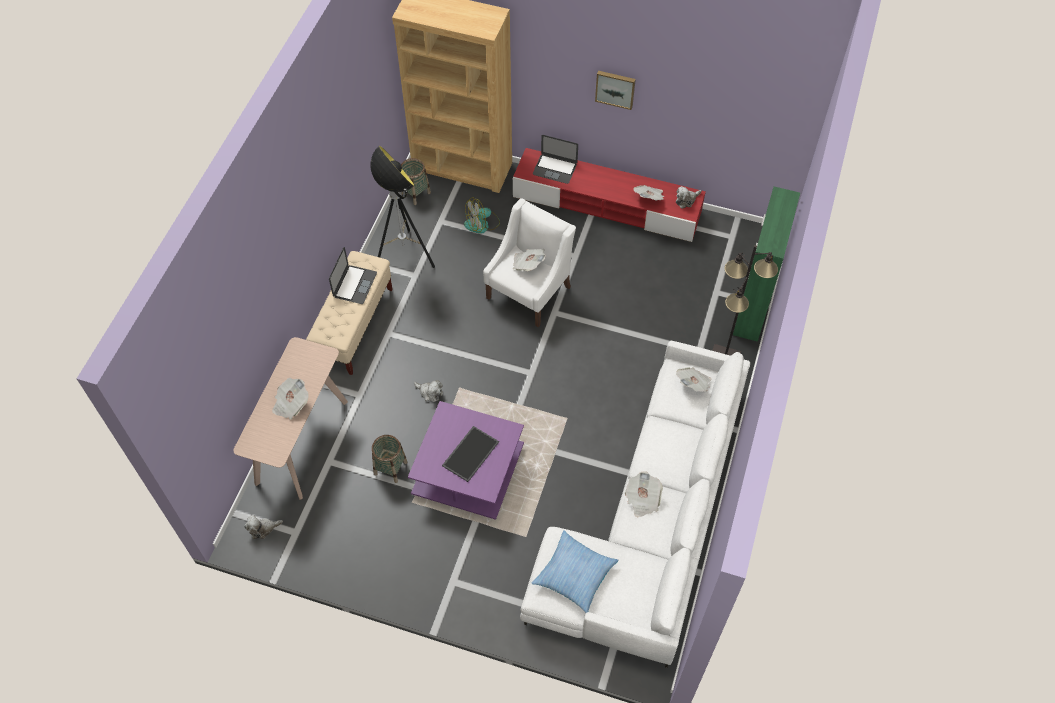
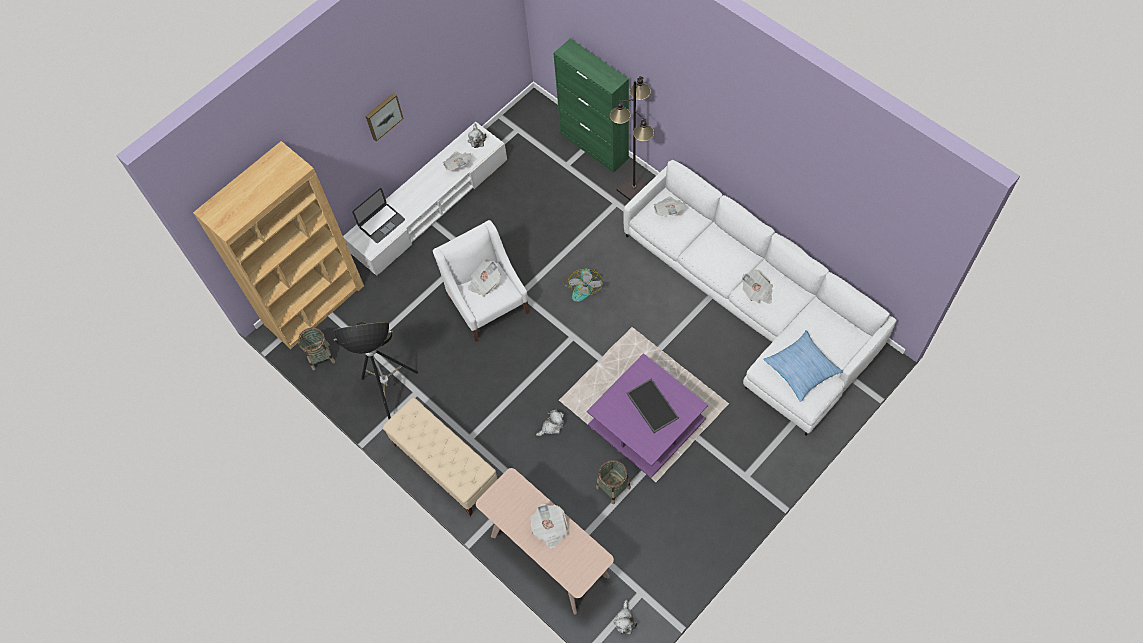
camera: 60 degrees left, 5 degrees up
laptop [329,247,377,304] -> none
fan [464,198,500,234] -> fan moved to [562,268,603,302]
red tv stand [513,148,706,242] -> white tv stand [343,122,507,276]

